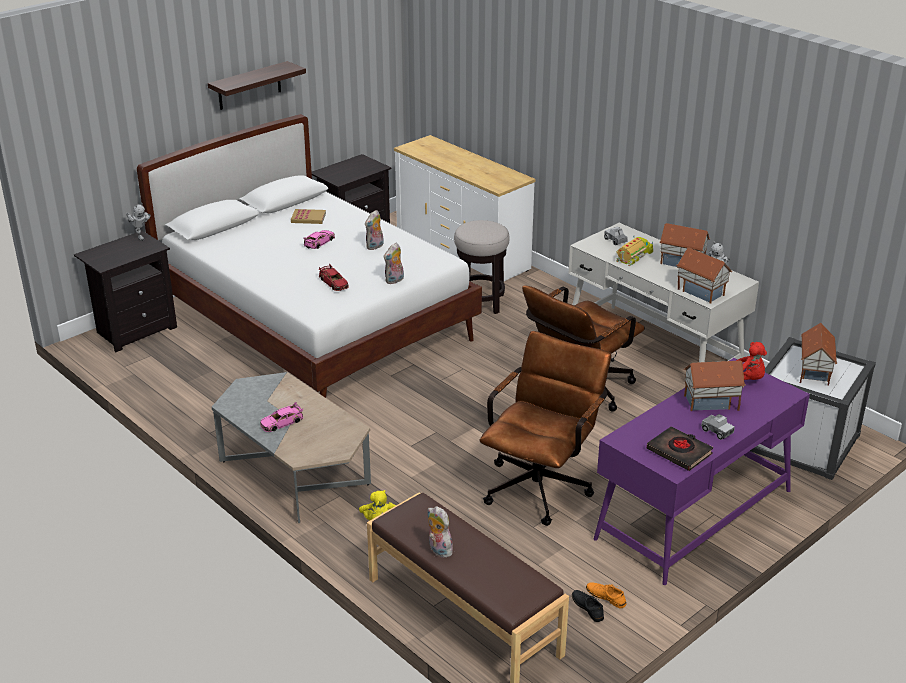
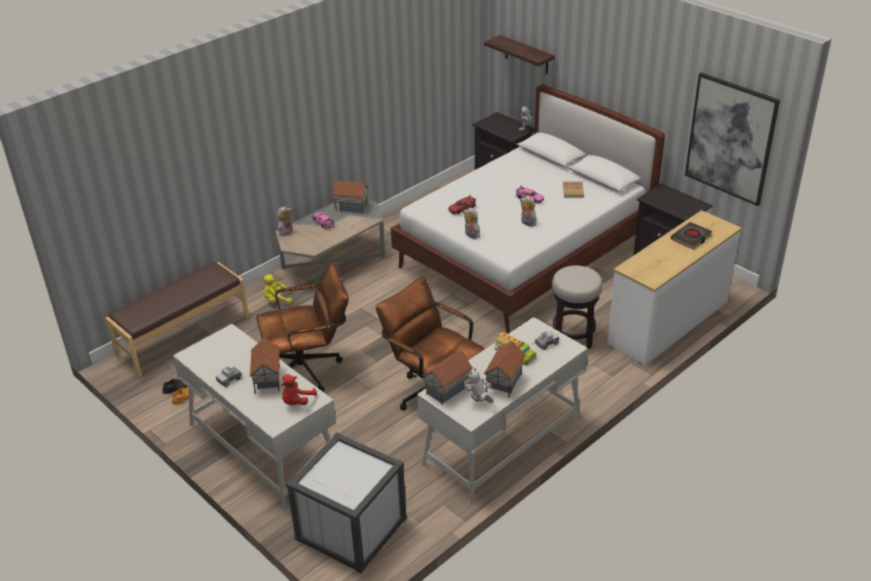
camera: 90 degrees right, 5 degrees up
shelf [208,61,306,110] -> shelf moved to [484,35,555,74]
plush toy [428,506,453,558] -> plush toy moved to [277,206,293,237]
brown office chair [479,331,612,526] -> brown office chair turned 45 degrees counterclockwise [256,261,349,391]
purple desk [594,358,810,585] -> white desk [173,324,336,509]
black book [647,427,713,471] -> black book moved to [671,222,712,249]
toy house [800,323,837,386] -> toy house moved to [332,181,369,213]
none -> picture [685,72,780,206]

